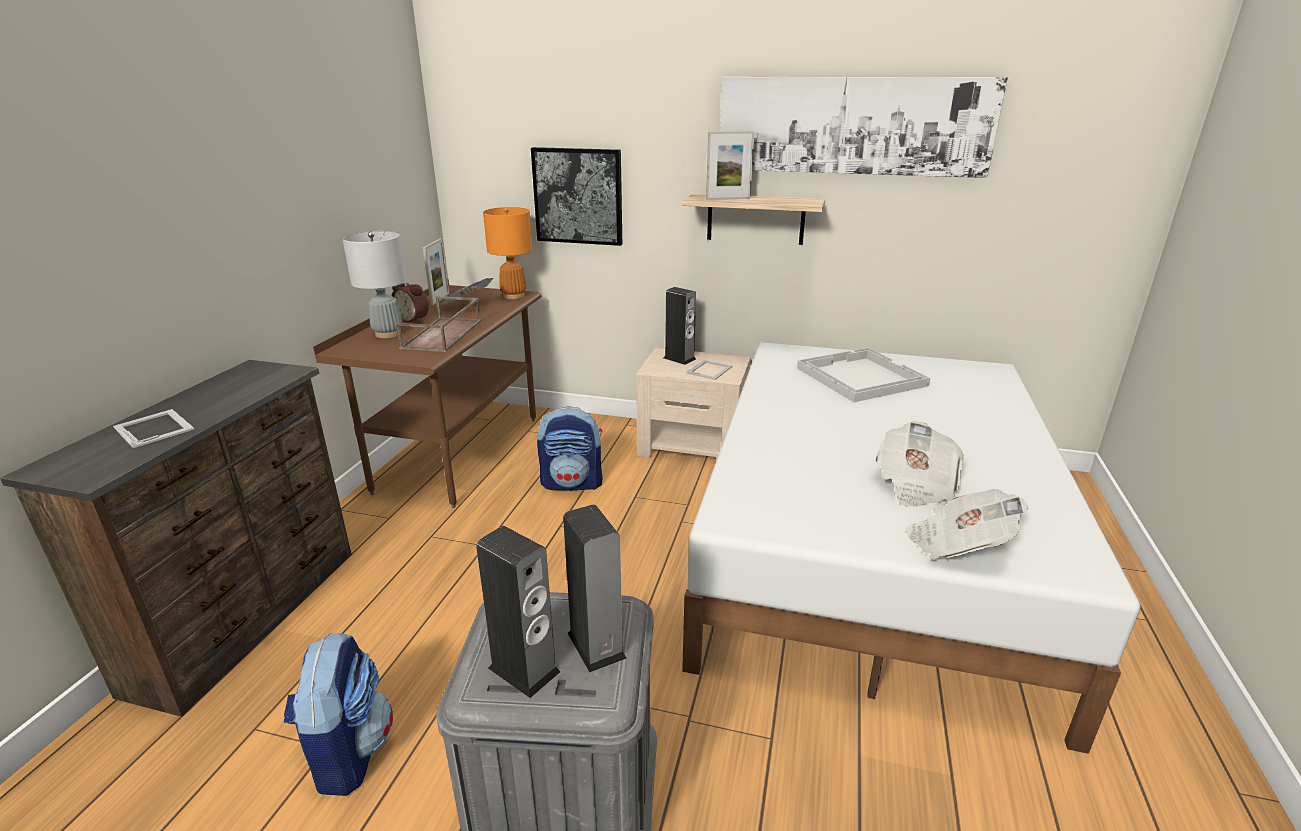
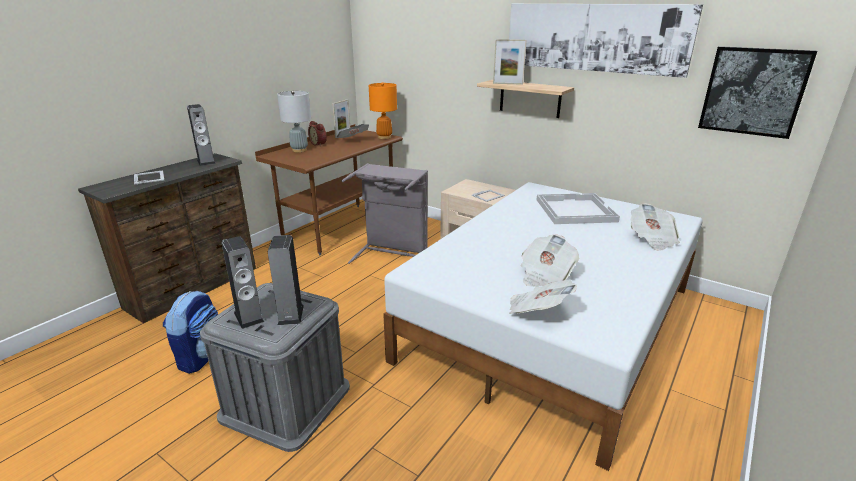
camera: 20 degrees right, 0 degrees up
brown tray [396,296,481,352] -> none
picture [531,147,622,246] -> picture moved to [698,46,817,139]
backpack [537,406,602,490] -> grey laundry basket [342,163,428,264]
speaker [664,287,696,365] -> speaker moved to [187,104,216,166]
none -> newspaper [631,203,680,251]

